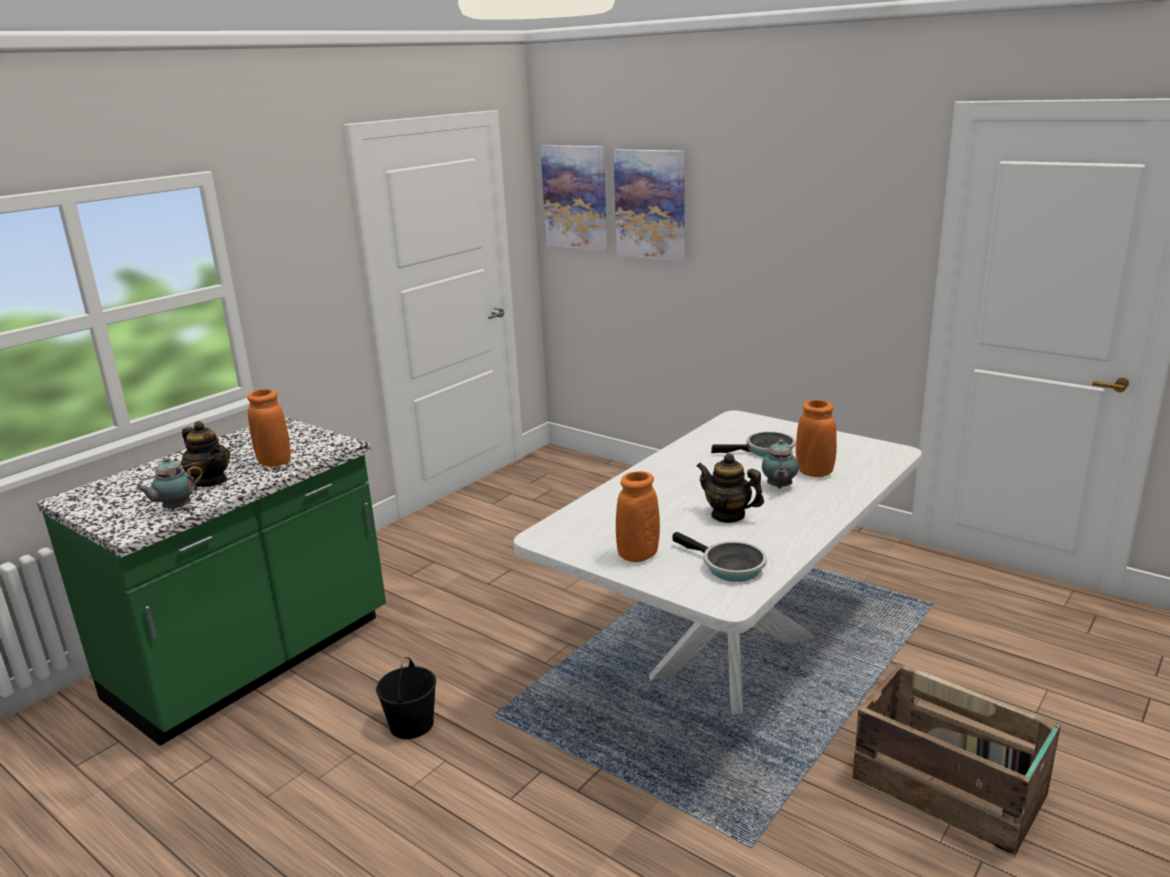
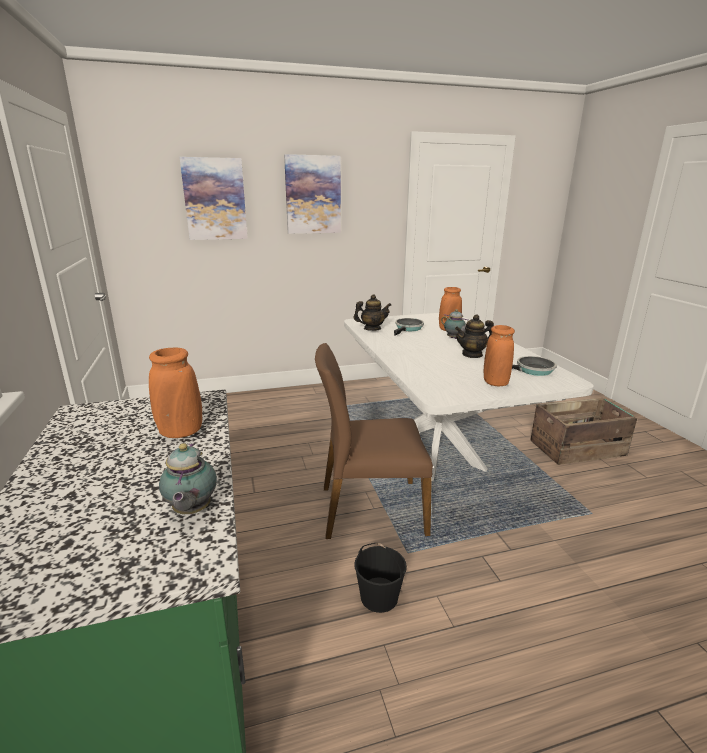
camera: 55 degrees left, 0 degrees up
teapot [181,421,230,487] -> teapot moved to [353,294,391,331]
picture [540,145,607,252] -> picture moved to [284,154,341,234]
none -> brown chair [315,343,433,539]

